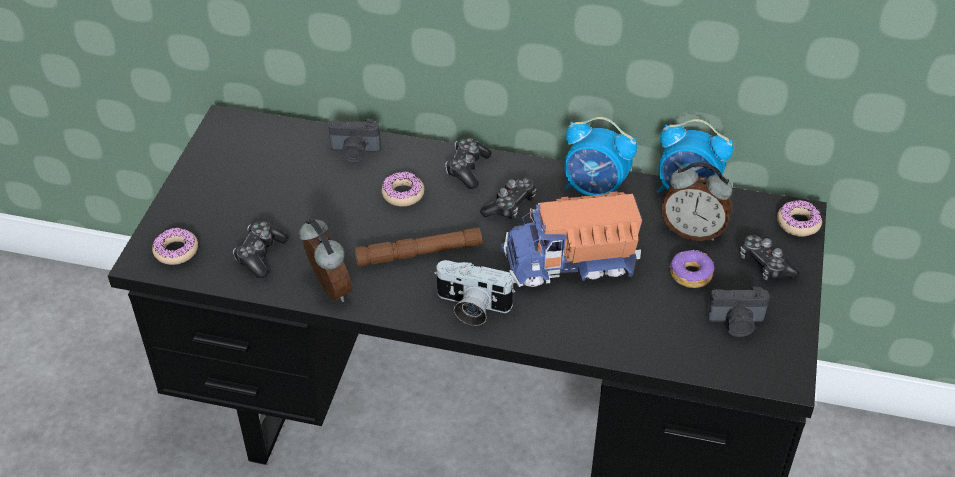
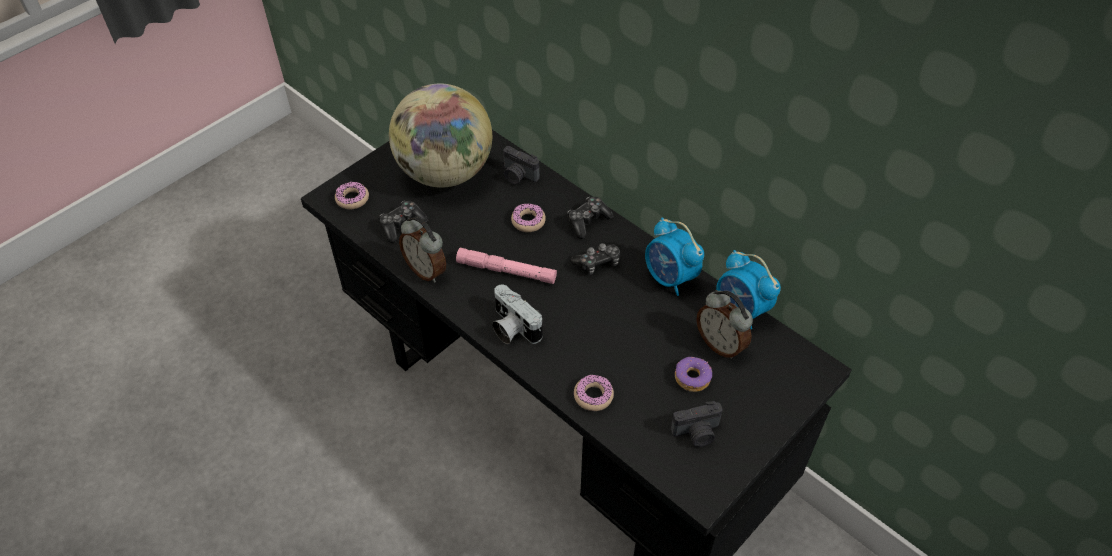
camera: 30 degrees right, 5 degrees up
alarm clock [299,219,352,302] -> alarm clock turned 135 degrees clockwise [399,217,446,283]
brown flashlight [355,227,482,267] -> pink flashlight [456,248,557,284]
toy truck [501,191,642,287] -> none
camera [706,286,770,337] -> camera turned 45 degrees counterclockwise [671,401,723,447]
game controller [740,235,799,281] -> none
donut [777,200,822,237] -> donut moved to [574,375,614,411]
none -> globe [389,84,492,188]

